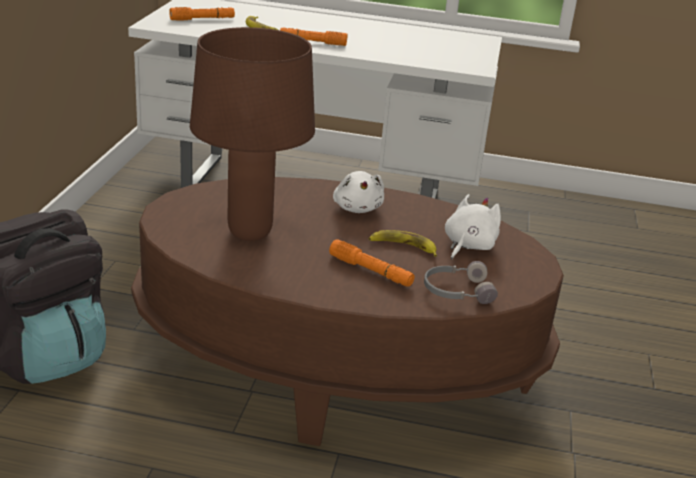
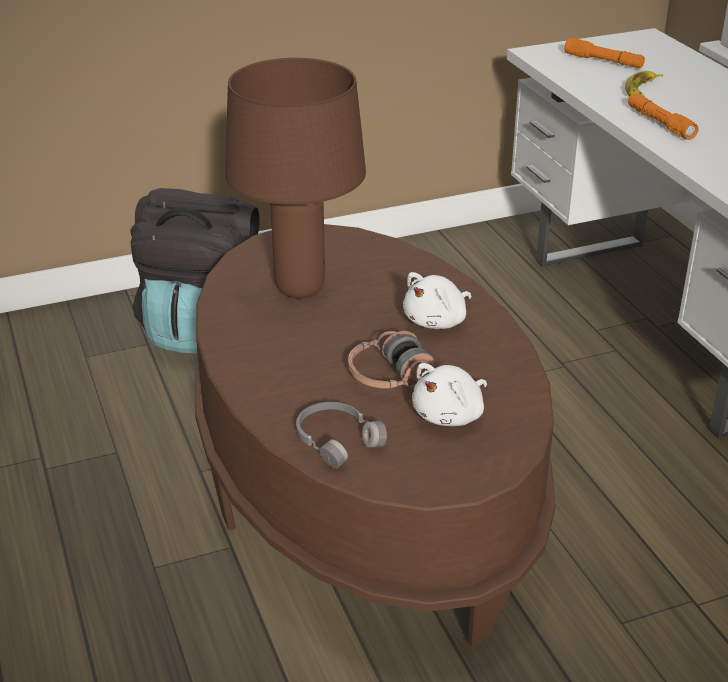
camera: 60 degrees right, 5 degrees up
orange flashlight [329,240,414,287] -> none
banana [369,230,437,257] -> headphones [348,331,435,389]
white plush toy [445,194,501,259] -> white plush toy turned 135 degrees clockwise [412,363,487,426]

